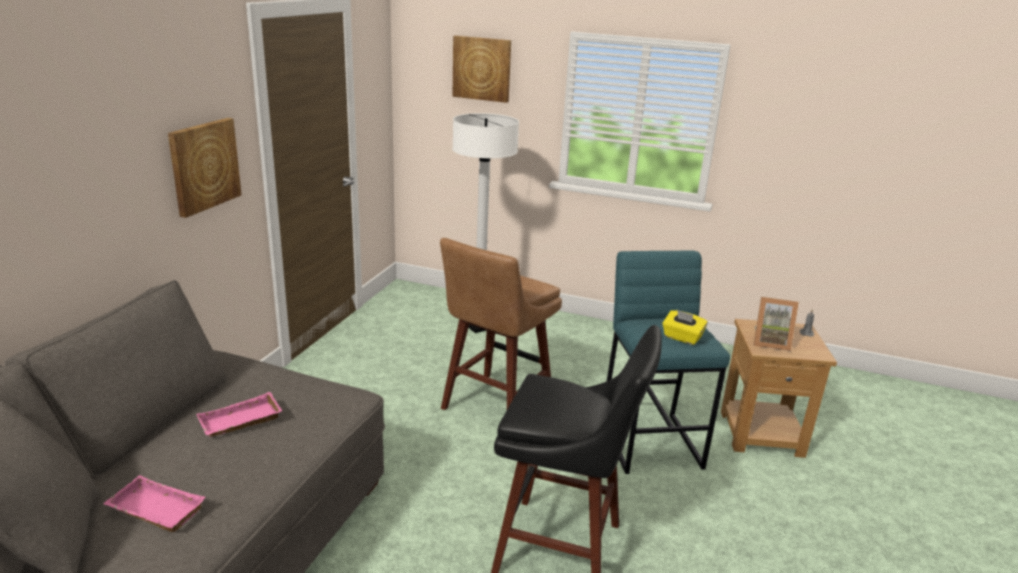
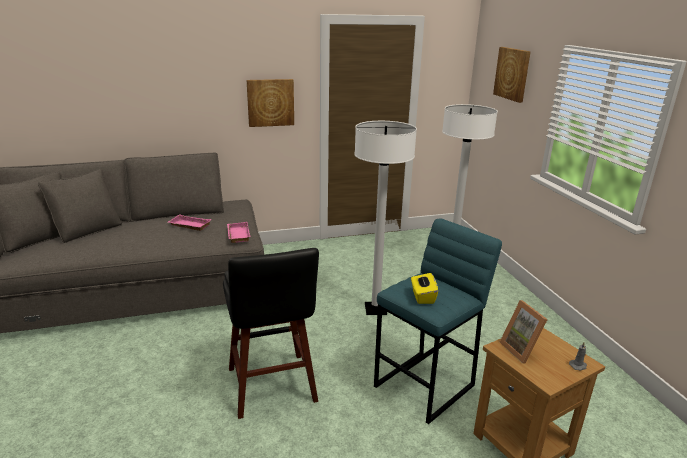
camera: 55 degrees right, 0 degrees up
pink tray [103,475,206,532] -> pink tray moved to [227,222,250,243]
brown stool [440,238,562,410] -> white floor lamp [354,121,417,315]

